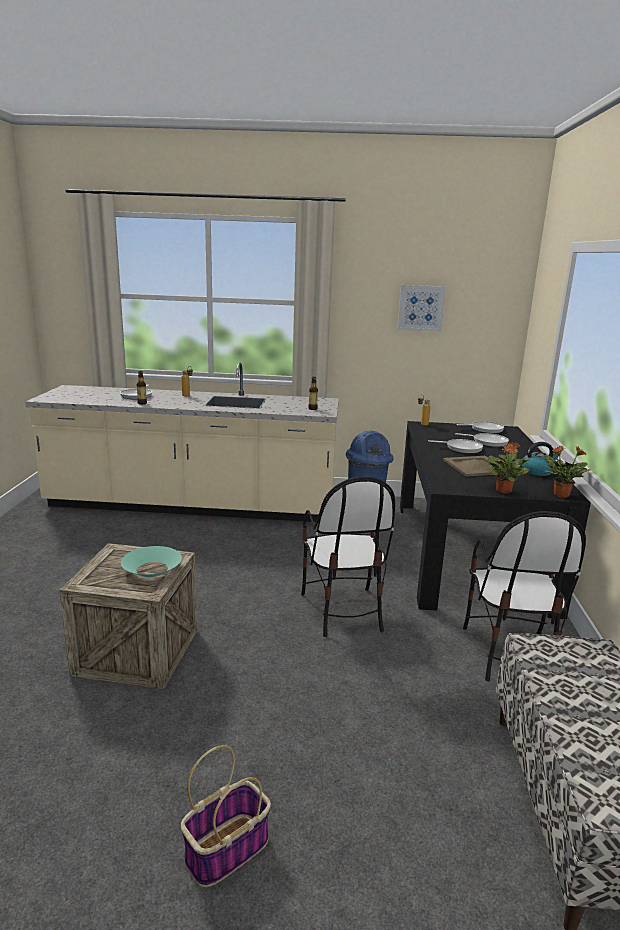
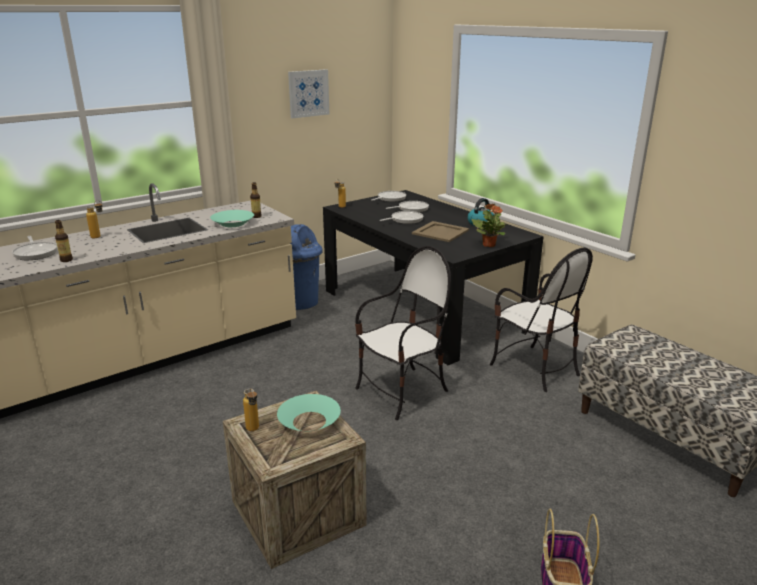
camera: 40 degrees left, 5 degrees up
chair [301,476,395,637] -> chair turned 75 degrees counterclockwise [355,246,451,420]
potted plant [544,446,591,498] -> none
none -> turquoise bowl [210,210,254,227]
none -> bottle [243,388,259,431]

